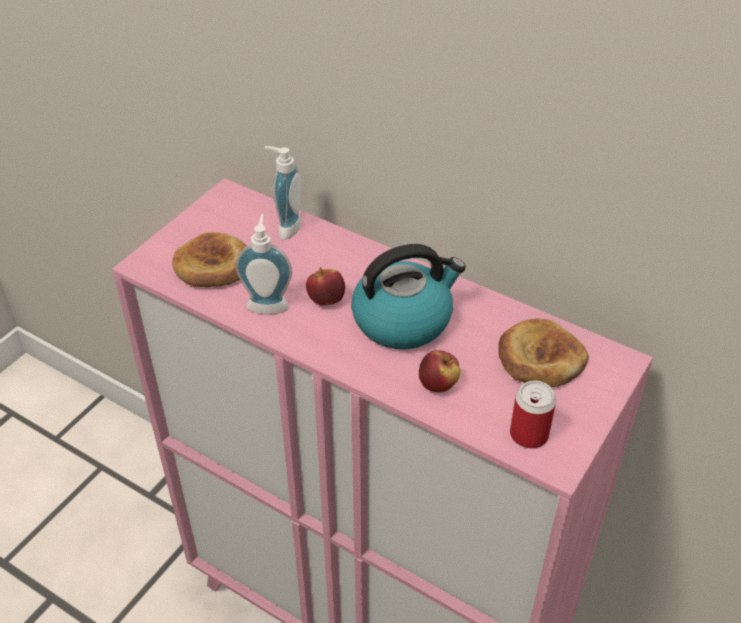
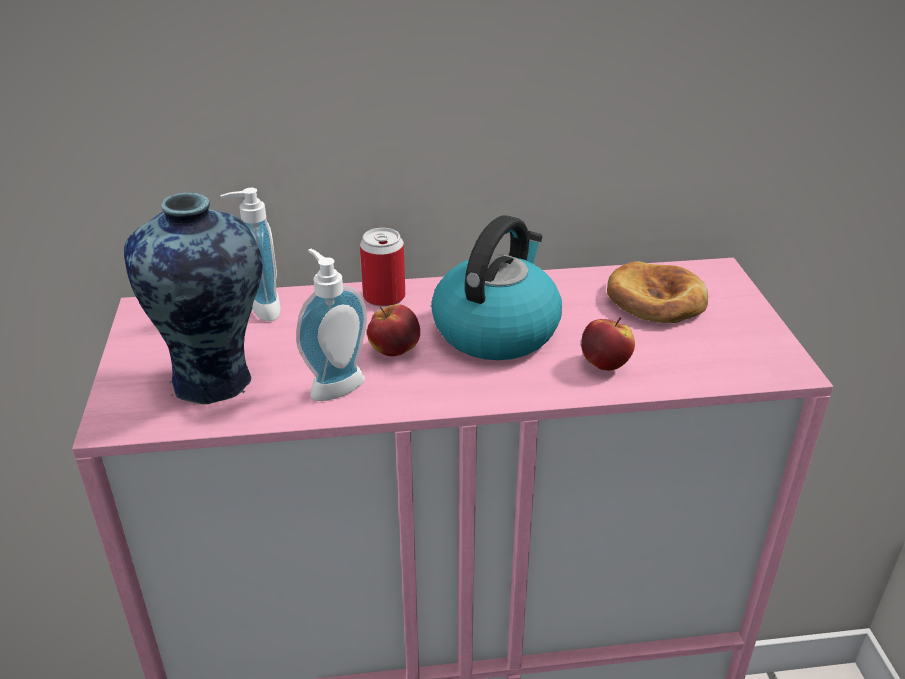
camera: 40 degrees left, 10 degrees down
bread [172,232,247,287] -> vase [124,193,263,405]
can [510,380,556,449] -> can moved to [360,228,405,307]

